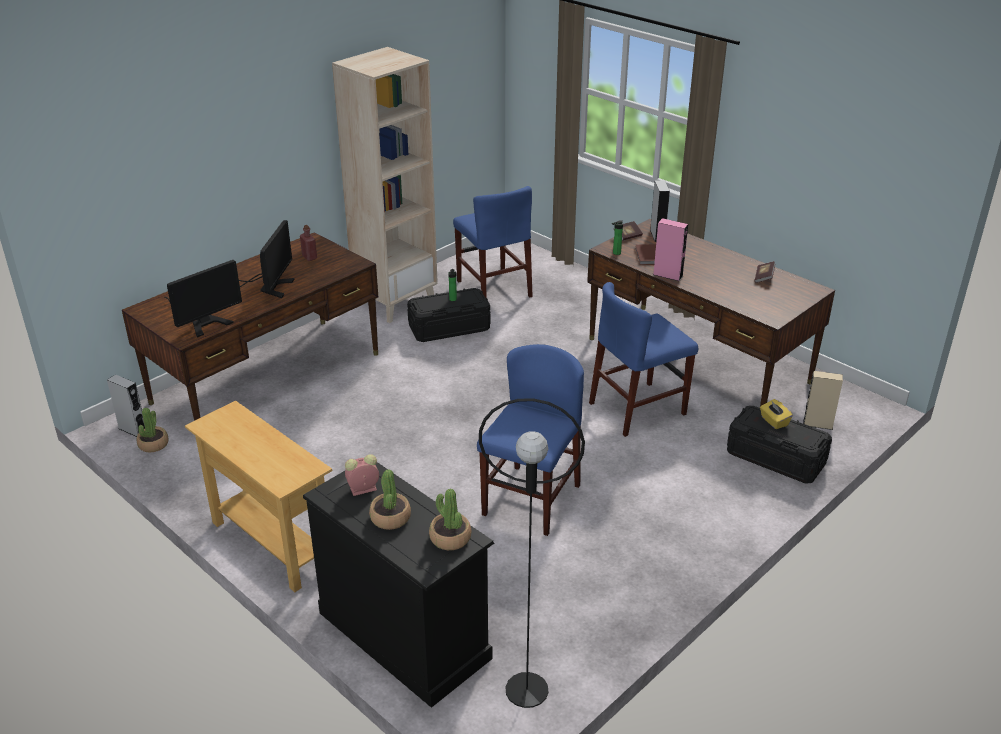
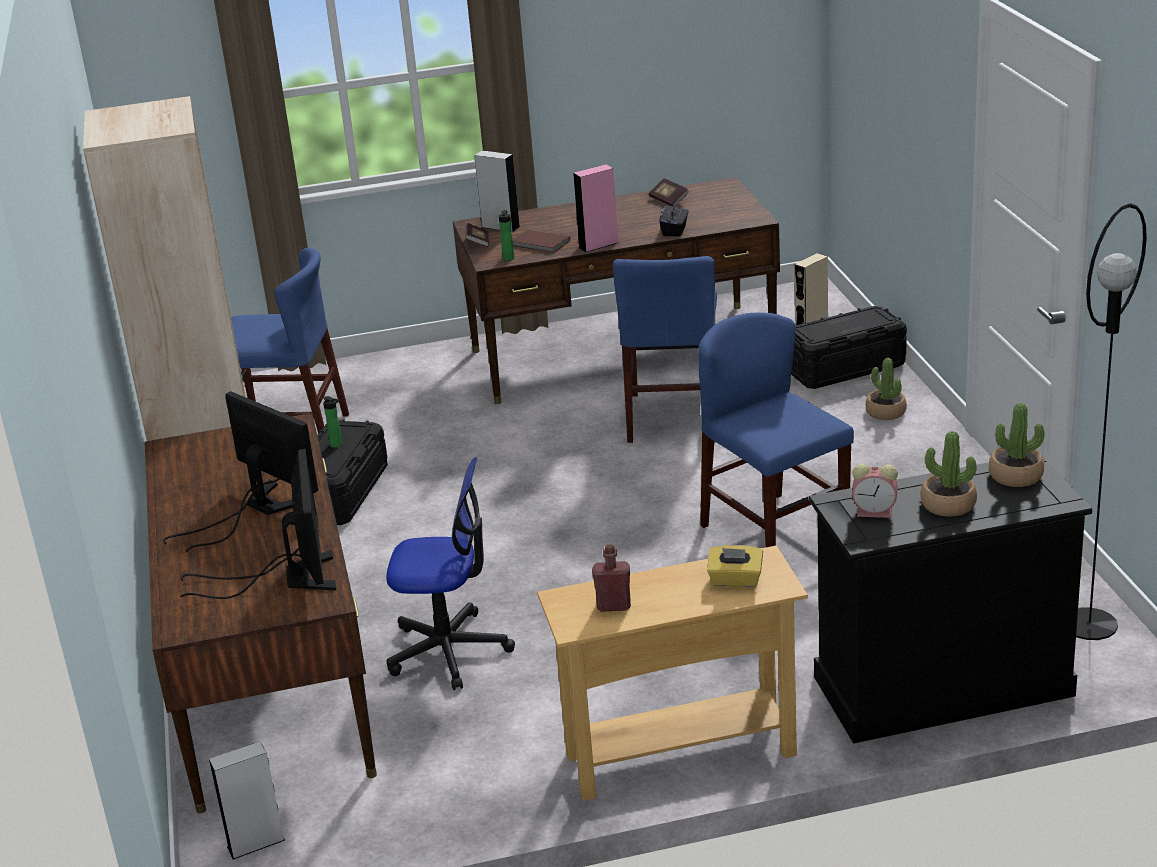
camera: 55 degrees left, 5 degrees down
potted plant [136,408,169,452] -> potted plant moved to [866,358,907,420]
red bottle [300,225,317,261] -> red bottle moved to [592,544,631,612]
alarm clock [345,454,379,496] -> alarm clock turned 90 degrees counterclockwise [852,464,898,518]
yellow tissue box [760,399,793,429] -> yellow tissue box moved to [707,545,763,588]
none -> office chair [386,457,515,690]
none -> black tissue box [659,202,688,236]

